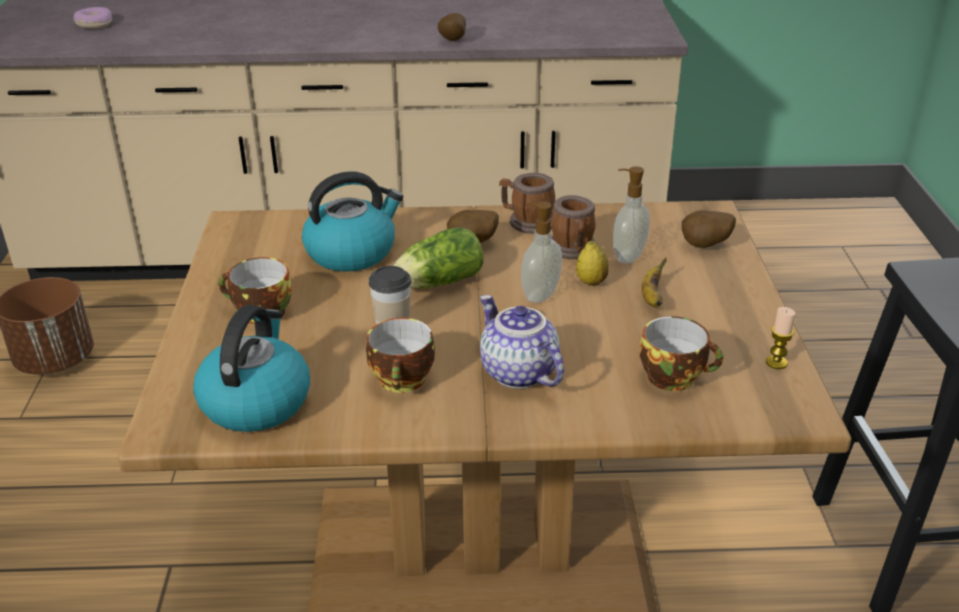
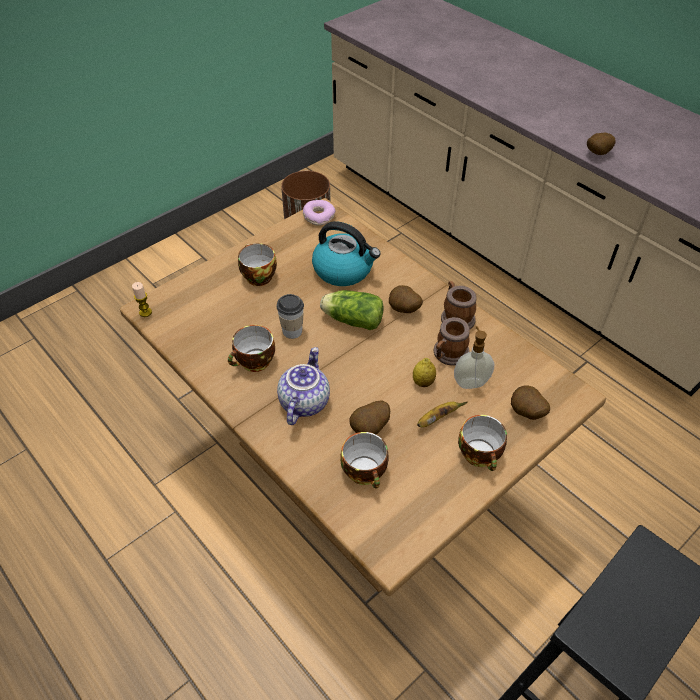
camera: 50 degrees right, 15 degrees up
donut [73,7,112,29] -> donut moved to [303,200,335,226]
kettle [193,305,310,432] -> none
soap dispenser [521,201,562,303] -> none
candle [766,307,796,369] -> candle moved to [132,282,152,317]
none -> potato [349,400,390,434]
none -> cup [458,415,507,471]

